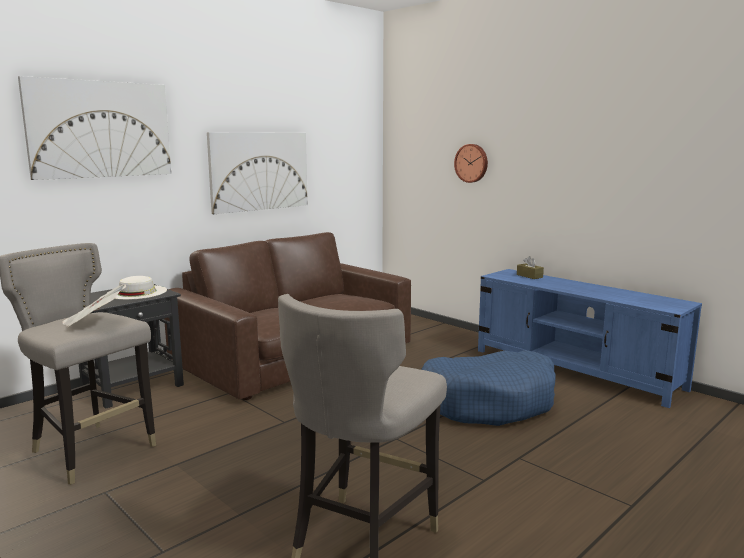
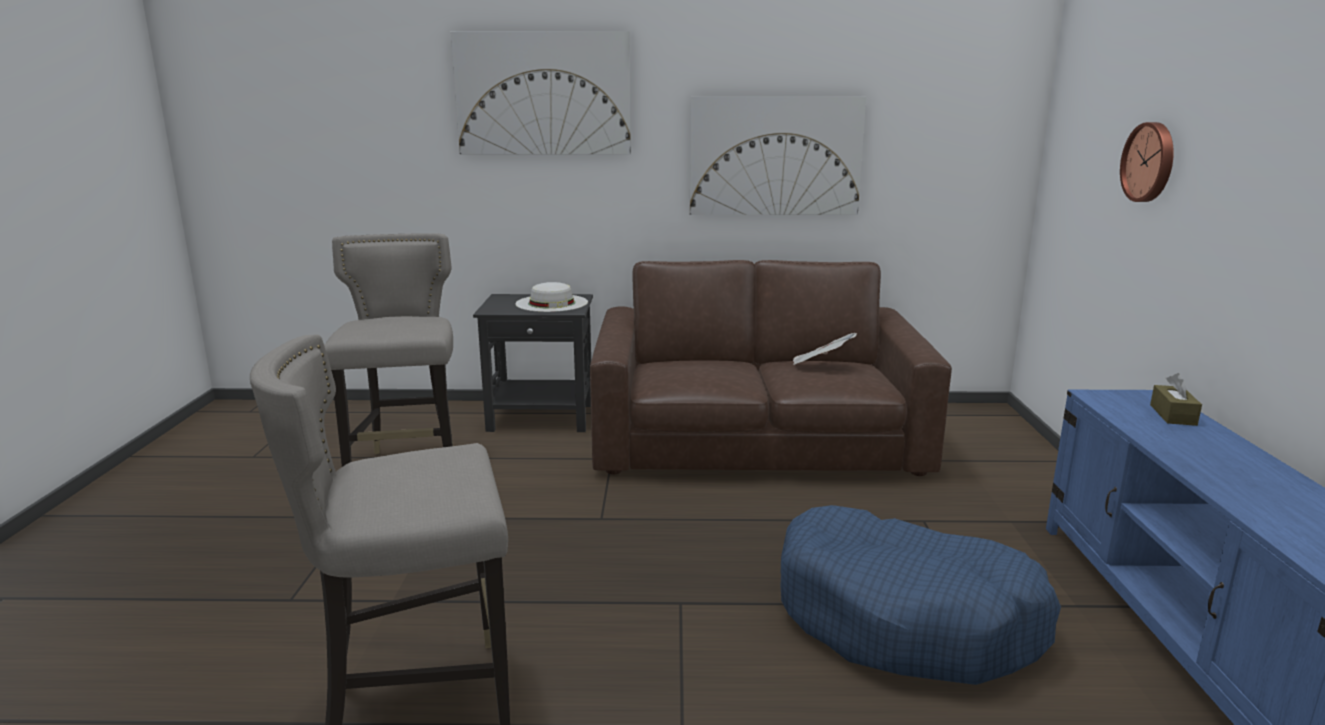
camera: 45 degrees right, 5 degrees up
newspaper [62,284,126,327] -> newspaper moved to [793,333,857,365]

